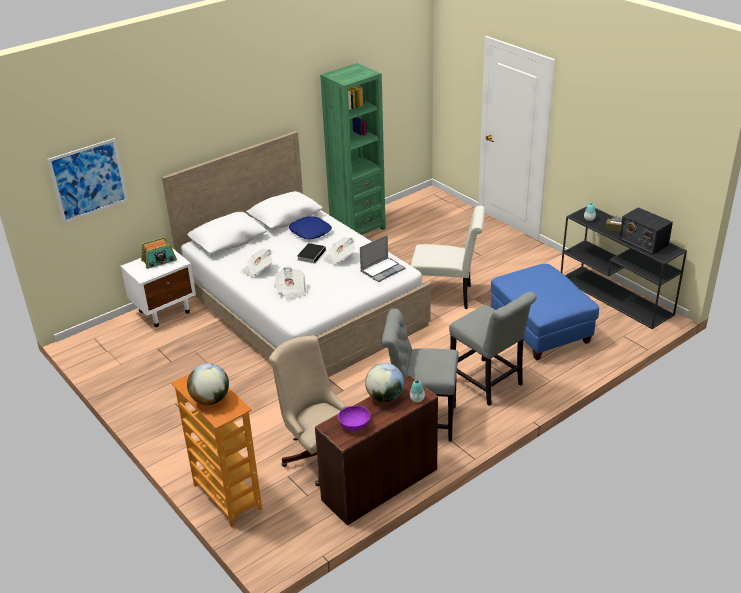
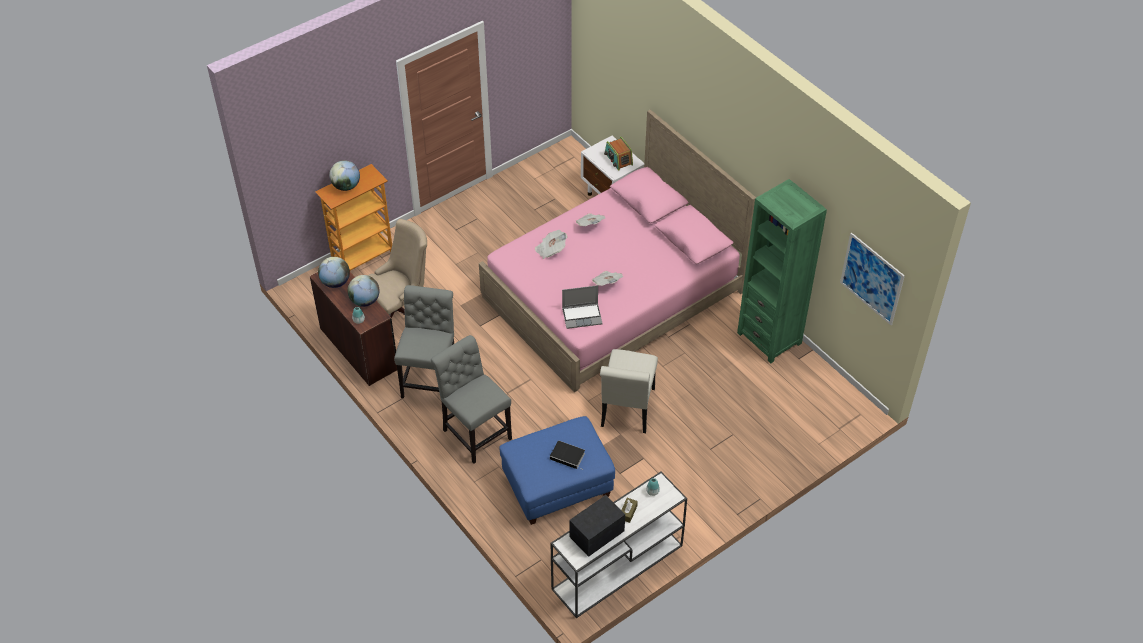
camera: 90 degrees right, 15 degrees up
picture [47,138,128,223] -> picture moved to [840,232,905,325]
white bed [162,131,431,377] -> pink bed [479,109,756,392]
blue pillow [289,216,332,239] -> none
book [297,243,326,264] -> book moved to [550,441,585,470]
purple bowl [338,406,370,431] -> globe [318,257,350,288]
laptop [360,235,405,282] -> laptop turned 60 degrees counterclockwise [562,285,603,329]
grey chair [449,292,537,406] -> grey chair turned 90 degrees clockwise [431,335,512,464]
black console table [561,206,687,329] -> white console table [551,472,687,618]

